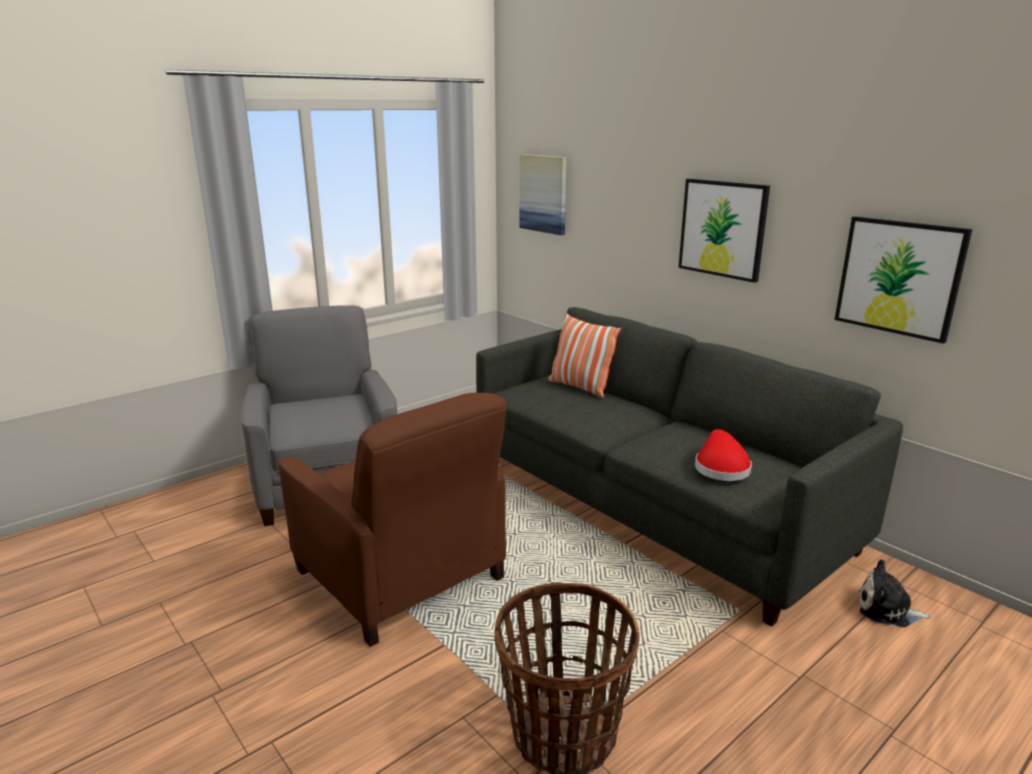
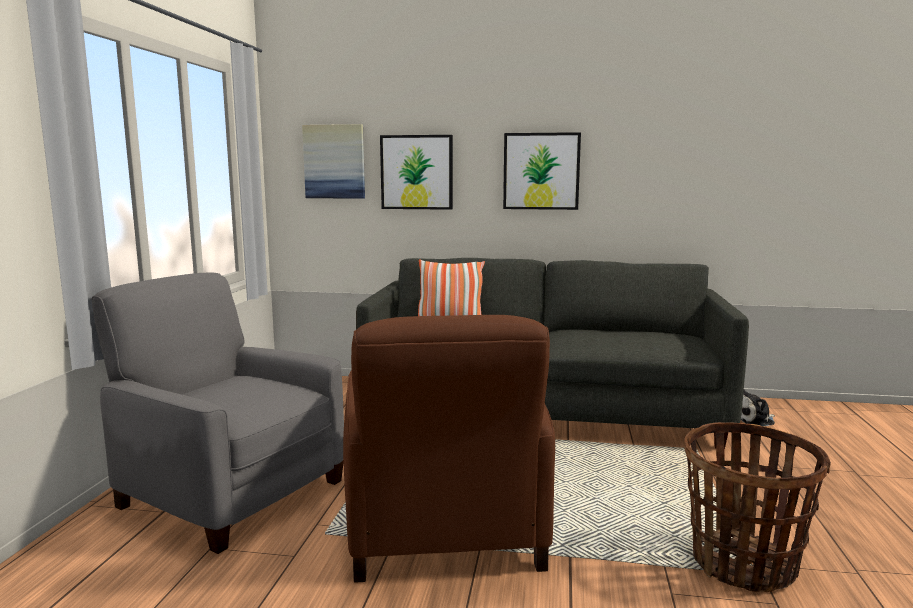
camera: 40 degrees left, 10 degrees down
brown armchair [278,393,506,647] -> brown armchair turned 75 degrees clockwise [343,315,555,583]
red hat [695,429,752,481] -> none
picture [835,216,972,344] -> picture moved to [380,135,453,210]

